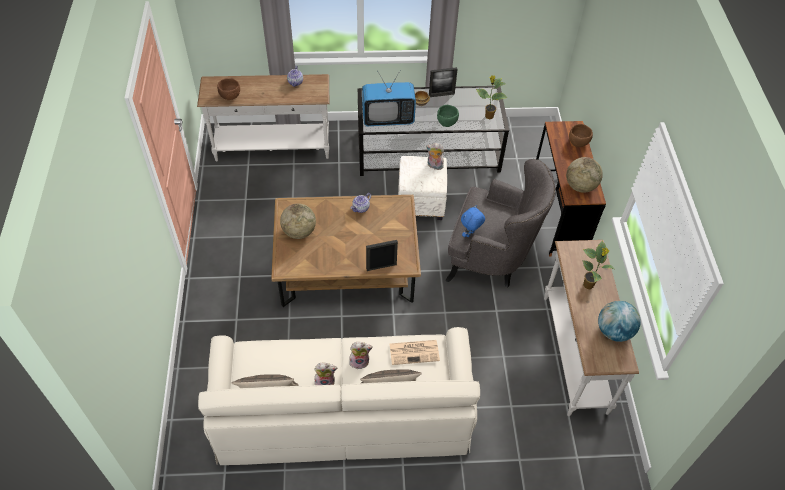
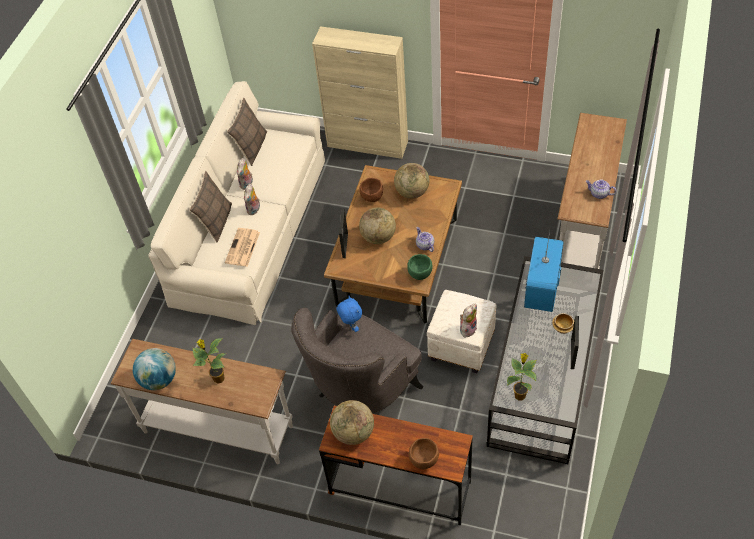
camera: 115 degrees right, 0 degrees up
brown bowl [217,78,240,100] -> brown bowl moved to [359,178,383,202]
green bowl [437,105,459,127] -> green bowl moved to [407,254,432,280]
none -> beige cabinet [312,26,408,159]
none -> globe [359,208,396,244]

